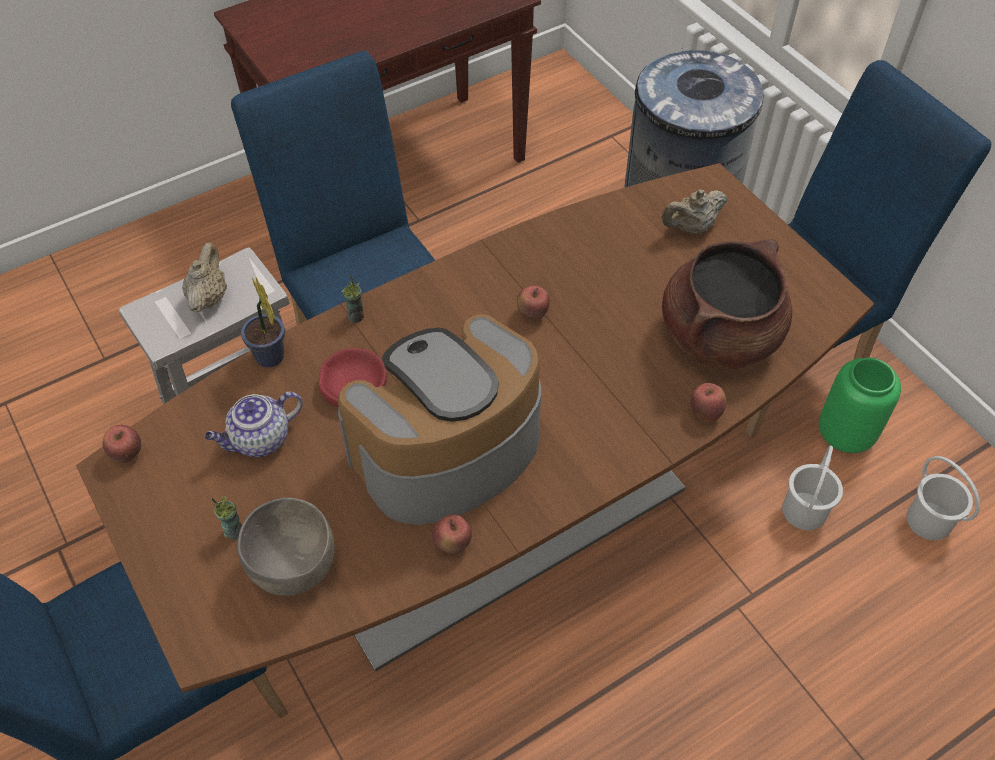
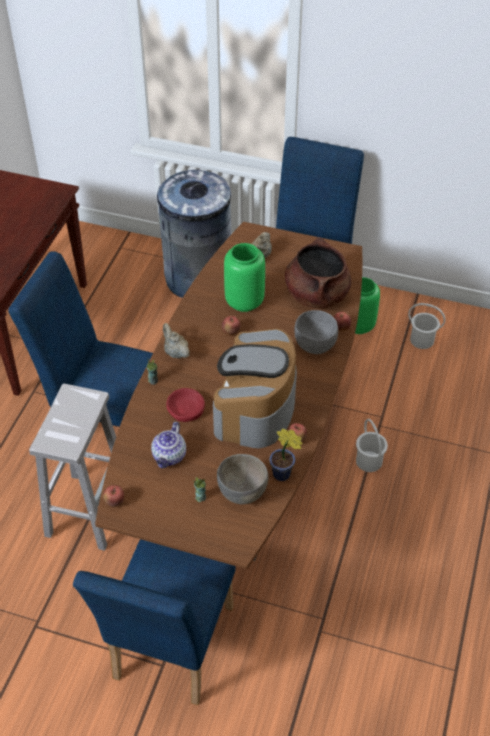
camera: 40 degrees left, 5 degrees down
beige teapot [182,242,227,313] -> beige teapot moved to [163,323,190,359]
potted plant [241,277,285,368] -> potted plant moved to [269,428,303,481]
white bucket [782,445,843,530] -> white bucket moved to [356,419,388,472]
none -> green vase [224,243,265,312]
none -> grey bowl [294,310,338,354]

